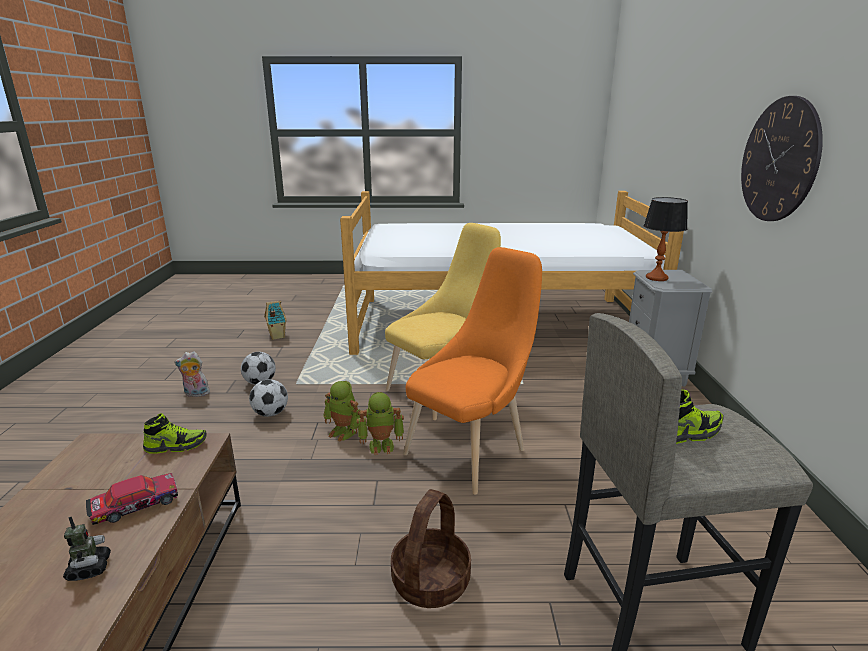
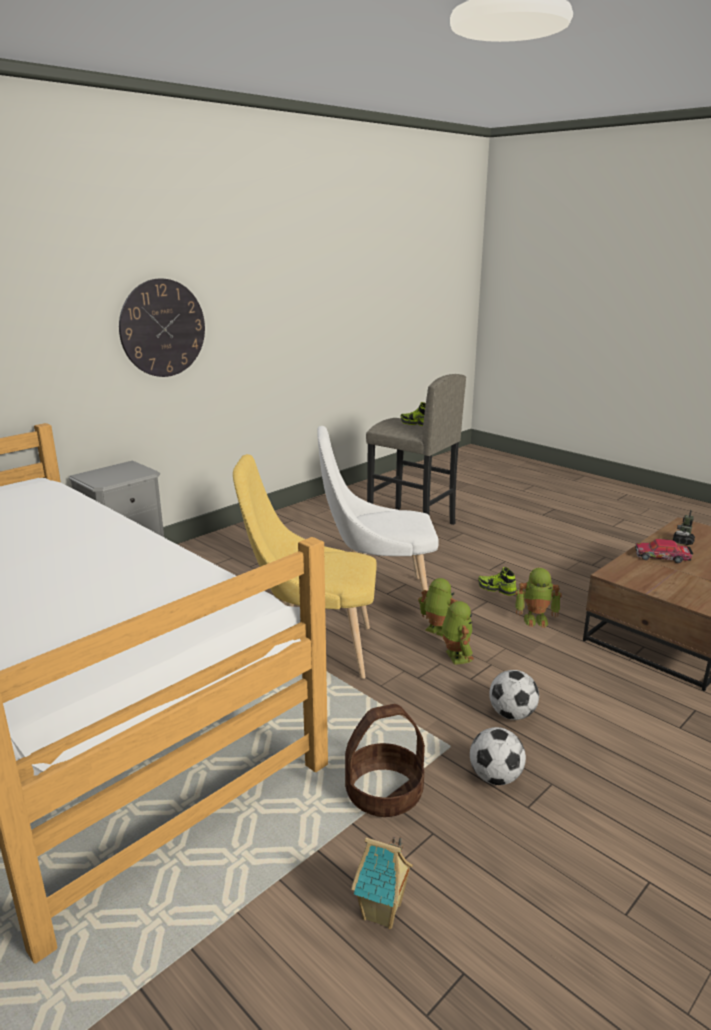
camera: 135 degrees left, 0 degrees up
shoe [143,413,207,453] -> shoe moved to [478,567,517,596]
plush toy [174,351,213,397] -> none
basket [391,489,471,608] -> basket moved to [345,704,425,817]
orange chair [403,247,542,495] -> white chair [317,426,439,599]
table lamp [644,197,688,281] -> none
none -> toy robot [515,567,562,628]

